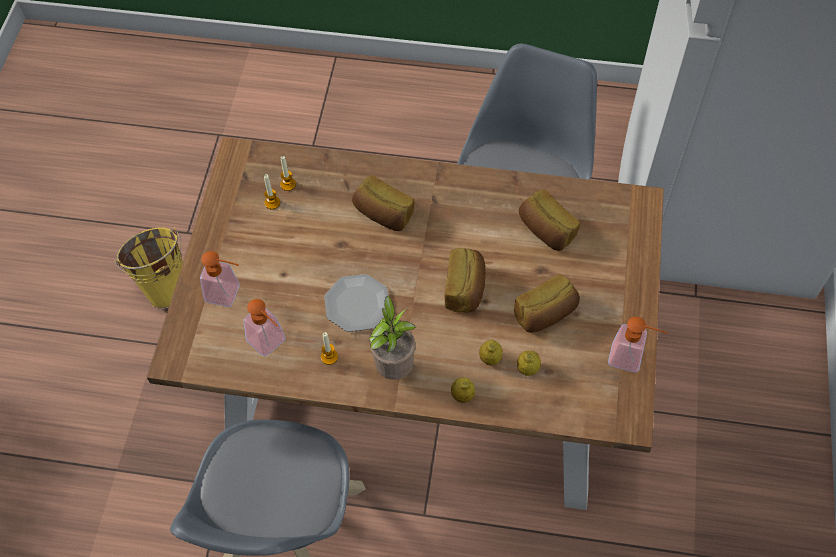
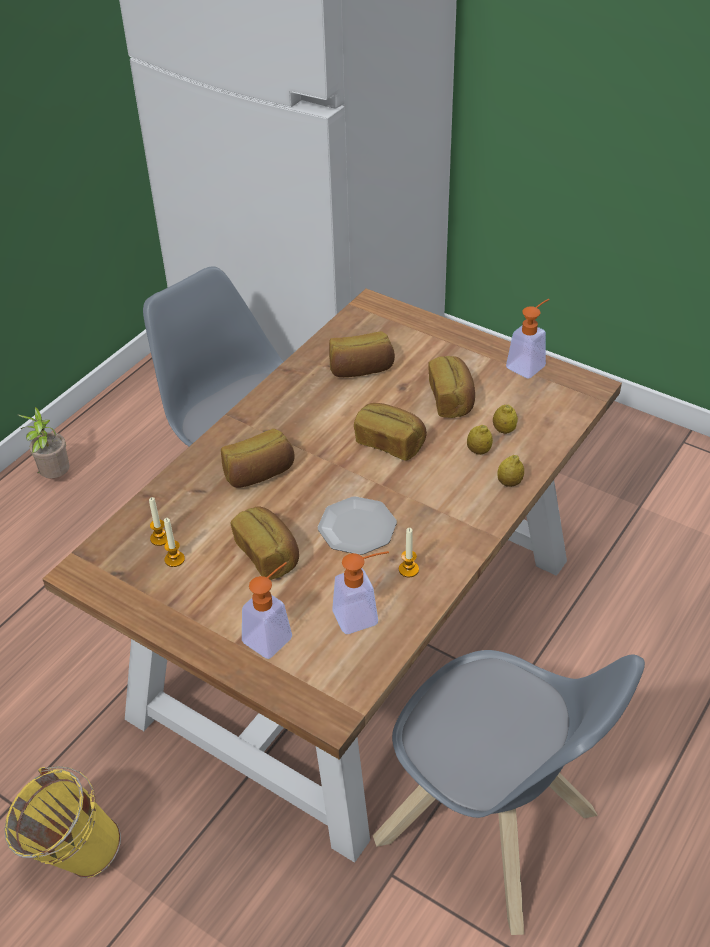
camera: 65 degrees left, 15 degrees down
potted plant [369,295,416,380] -> potted plant moved to [18,407,70,478]
none -> bread [231,506,299,580]

